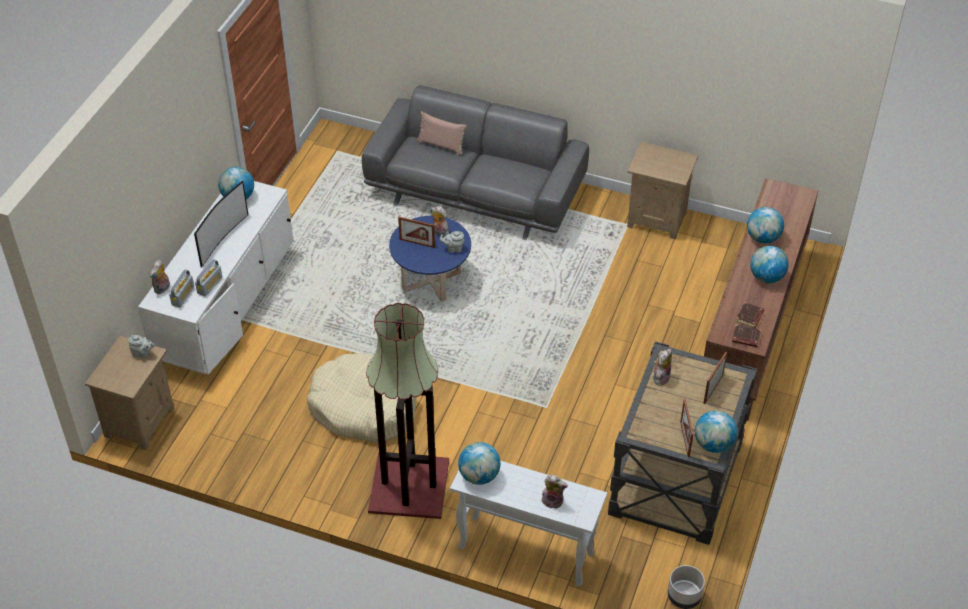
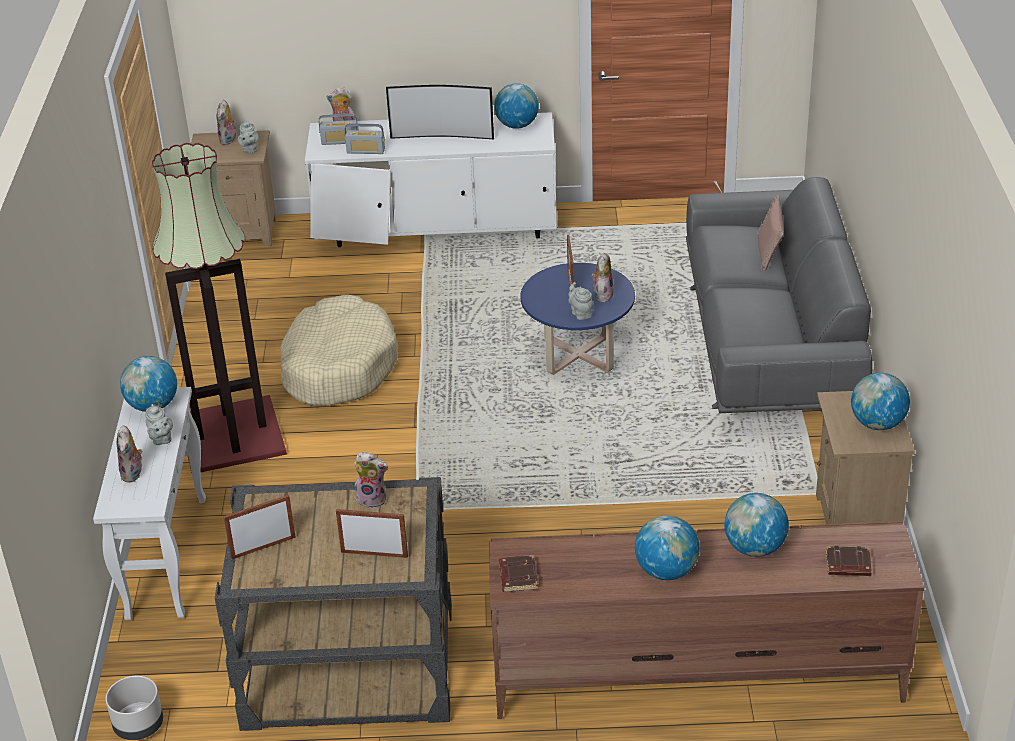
camera: 70 degrees right, 10 degrees down
globe [695,410,737,453] -> globe moved to [851,373,910,430]
brown book [736,302,764,328] -> brown book moved to [826,546,872,576]
none -> grey teapot [145,404,173,445]
none -> plush toy [216,99,236,145]

